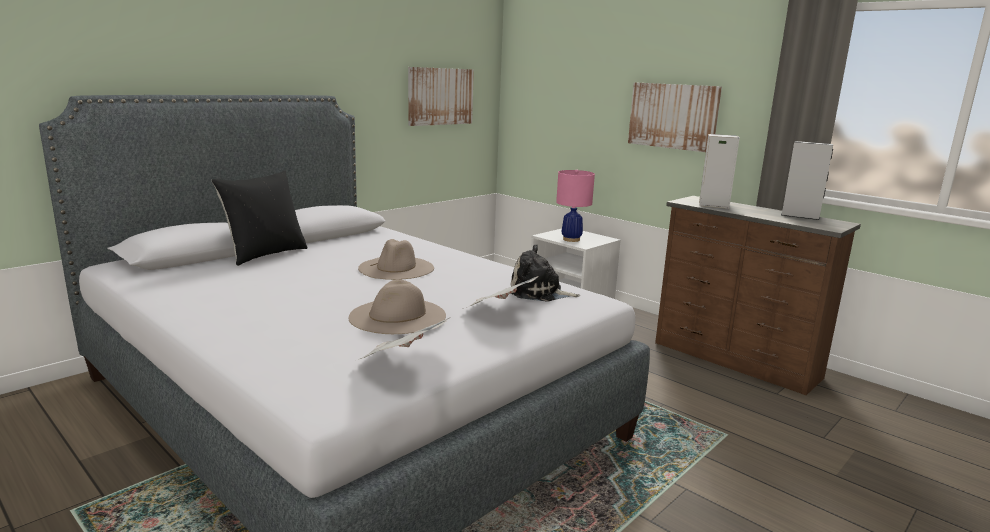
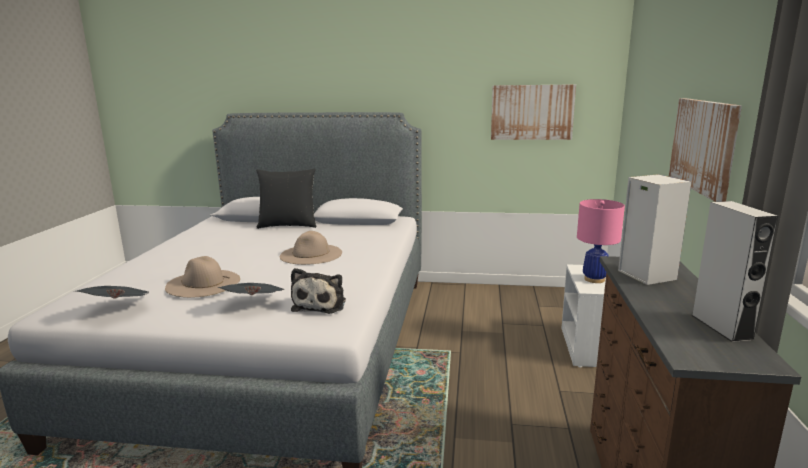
camera: 55 degrees right, 0 degrees up
plush toy [510,244,580,302] -> plush toy turned 150 degrees counterclockwise [291,268,346,314]

